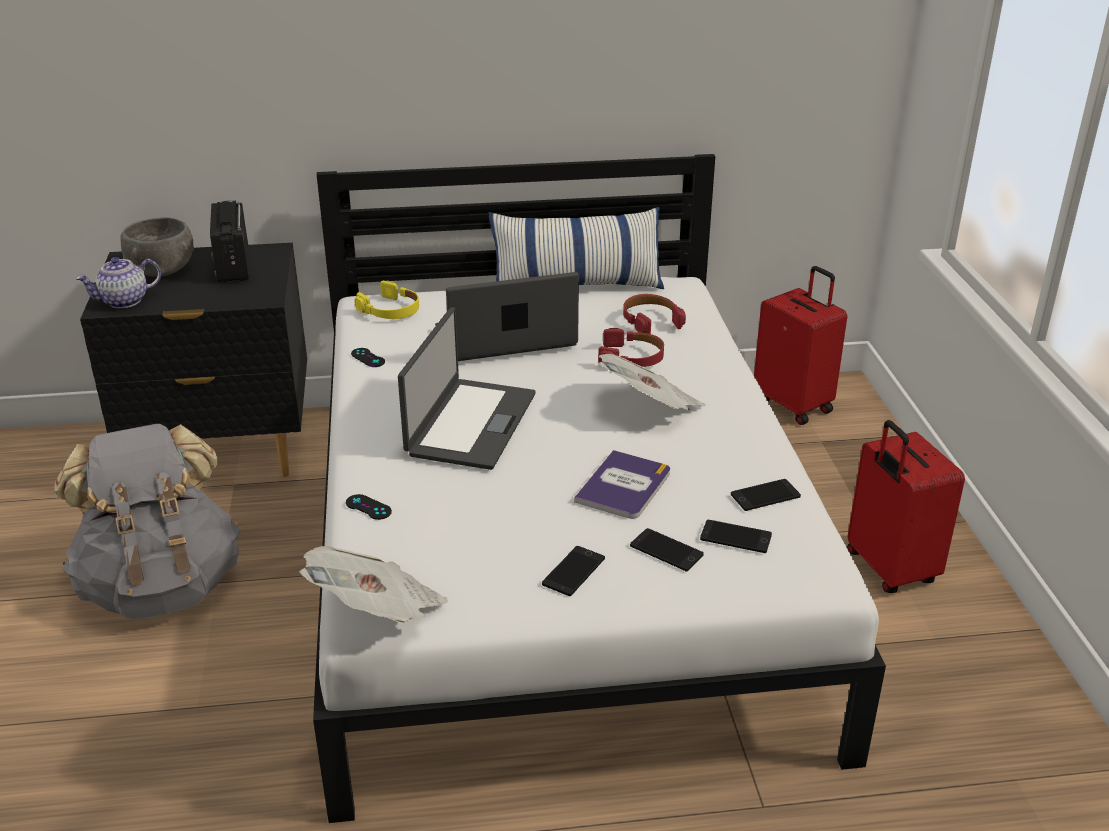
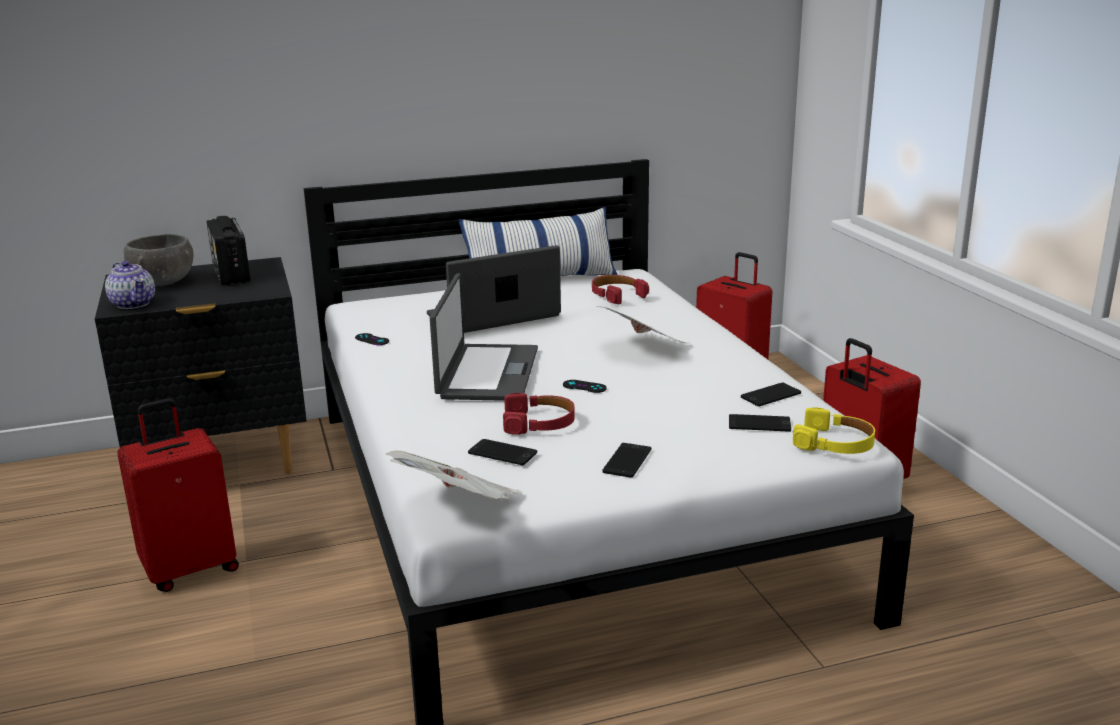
camera: 10 degrees left, 10 degrees down
grey backpack [55,424,240,620] -> red suitcase [117,399,239,592]
teapot [76,257,161,308] -> teapot turned 90 degrees counterclockwise [105,261,155,309]
black game controller [346,494,392,520] -> black game controller moved to [563,380,606,393]
yellow headphones [354,281,419,319] -> yellow headphones moved to [793,407,875,454]
book [574,450,670,519] -> none
red headphones [598,328,664,367] -> red headphones moved to [503,393,575,435]
phone [630,528,704,571] -> phone moved to [468,439,537,465]

